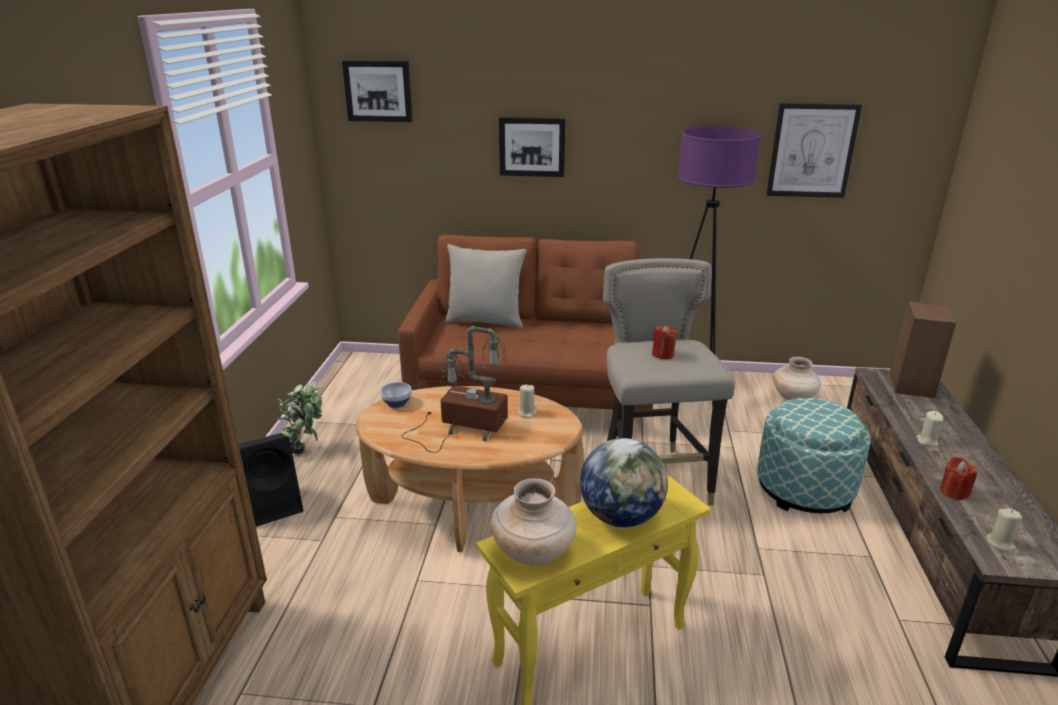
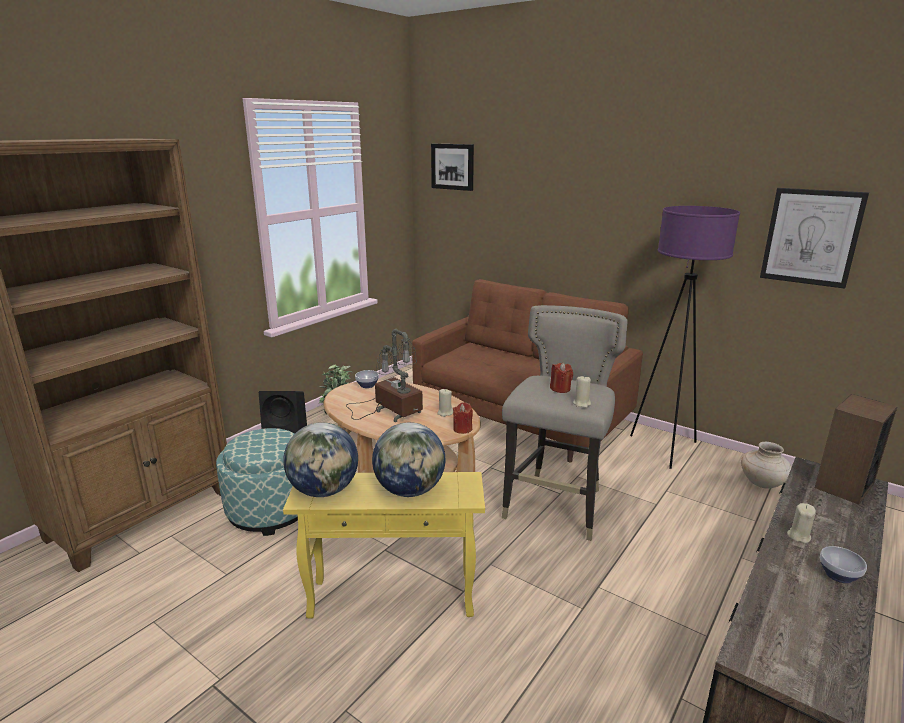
camera: 30 degrees right, 5 degrees down
grey pillow [445,244,527,329] -> none
beige vase [491,479,576,565] -> globe [283,422,358,497]
picture [499,117,566,177] -> none
ottoman [757,398,871,513] -> ottoman moved to [216,428,298,536]
red candle [940,457,977,500] -> red candle moved to [453,402,473,434]
beige candle [986,508,1022,552] -> beige candle moved to [573,375,591,408]
none -> bowl [820,546,867,583]

